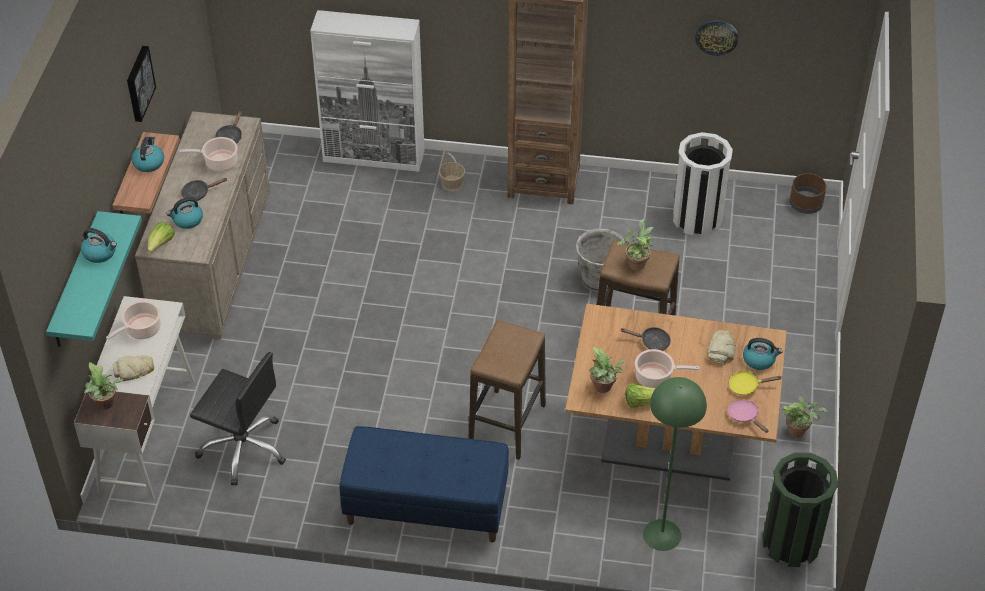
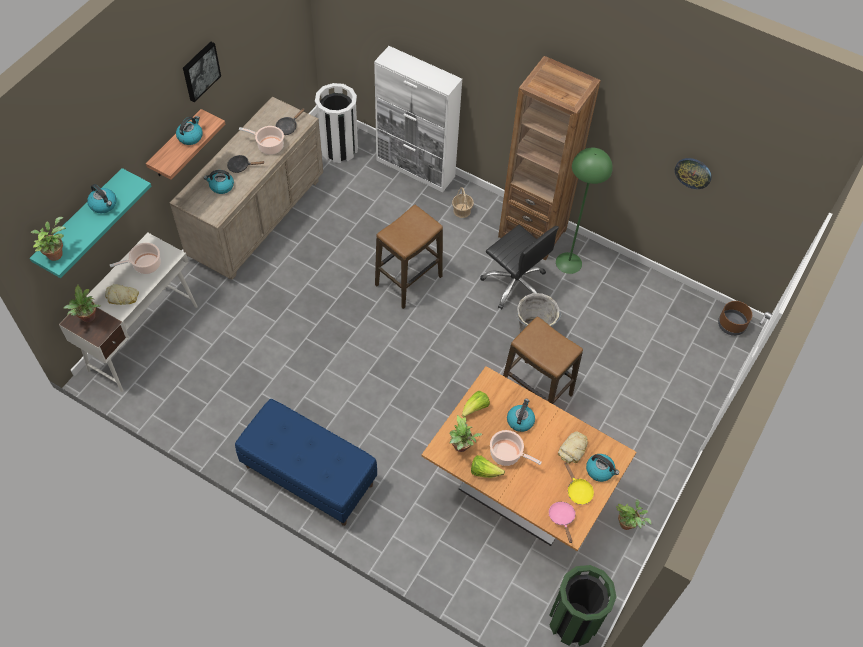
camera: 20 degrees right, 10 degrees up
lettuce [148,222,175,253] -> lettuce moved to [462,391,490,417]
black office chair [190,352,286,486] -> black office chair moved to [480,225,559,309]
stool [469,320,546,460] -> stool moved to [375,205,443,309]
potted plant [617,219,654,270] -> potted plant moved to [31,217,66,261]
black frying pan [621,327,671,351] -> kettle [507,399,535,432]
green floor lamp [643,377,707,551] -> green floor lamp moved to [556,148,613,274]
white trash can [673,132,733,236] -> white trash can moved to [315,83,358,163]
yellow frying pan [729,370,781,395] -> yellow frying pan turned 135 degrees counterclockwise [565,462,594,505]

